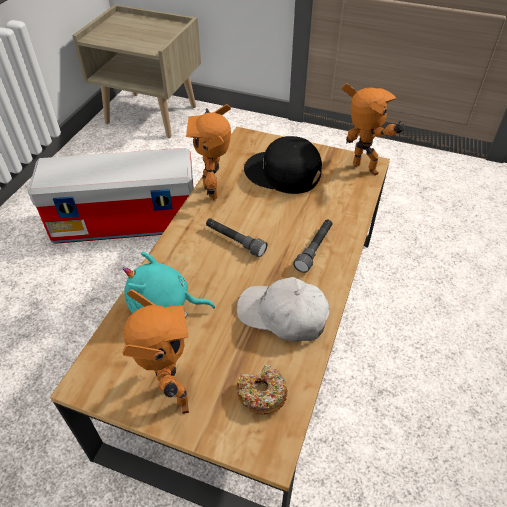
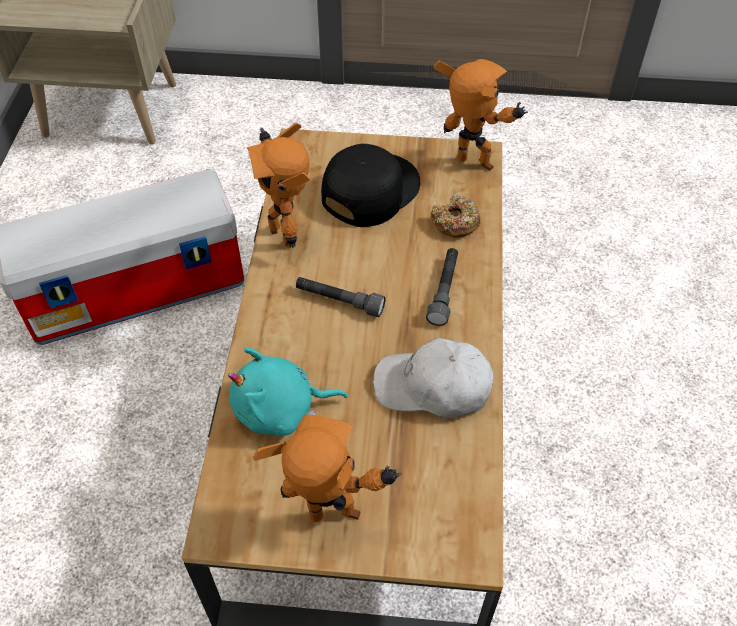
camera: 15 degrees left, 5 degrees up
toy robot [122,289,189,414] -> toy robot turned 45 degrees counterclockwise [253,414,402,522]
donut [236,365,288,414] -> donut moved to [431,195,480,238]
black cap [244,136,322,194] -> black cap turned 120 degrees clockwise [321,144,420,227]

